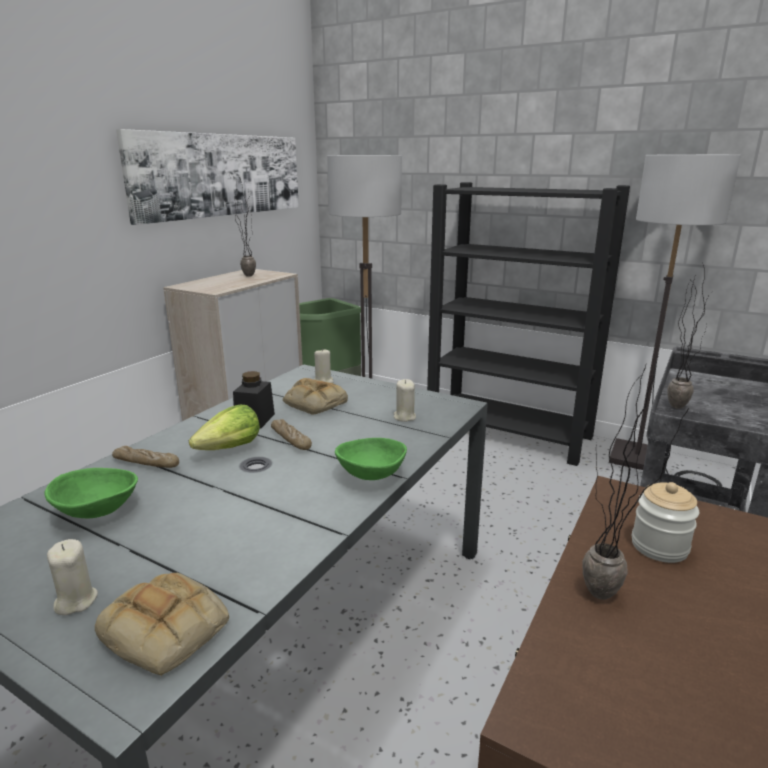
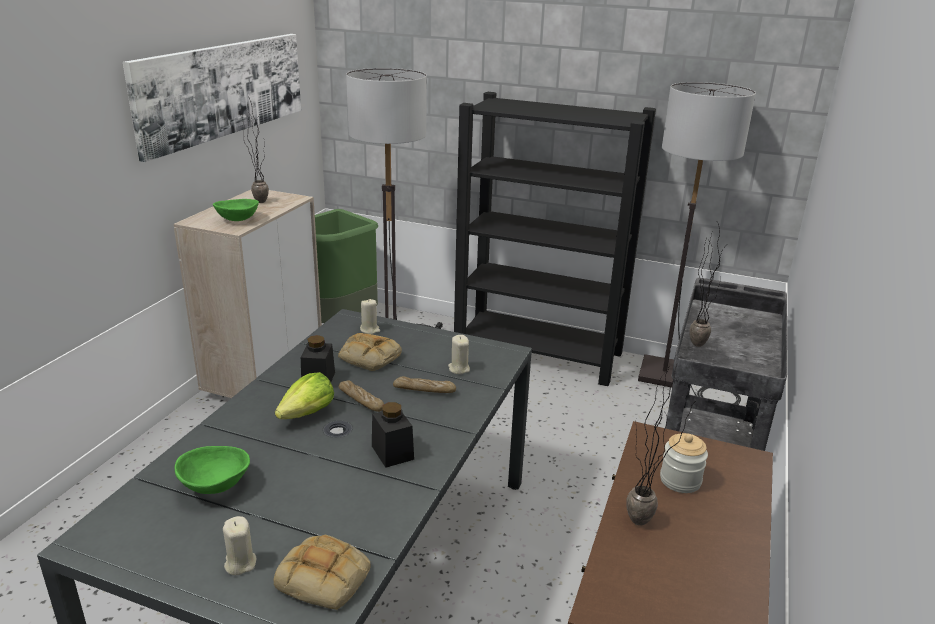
camera: 10 degrees left, 5 degrees up
bread [112,446,179,468] -> bread moved to [393,376,456,393]
green bowl [335,438,407,480] -> green bowl moved to [213,199,259,221]
none -> black jar [372,402,414,468]

